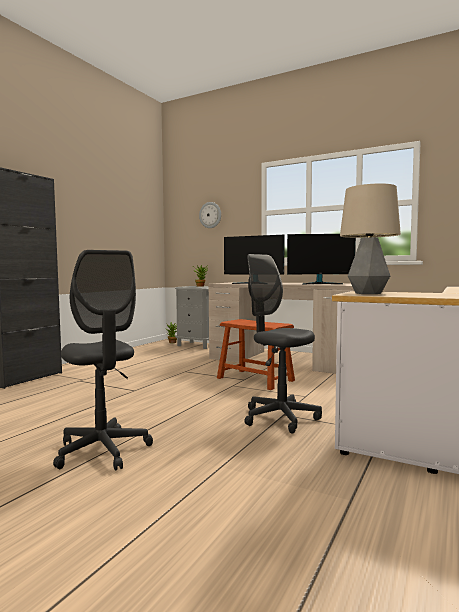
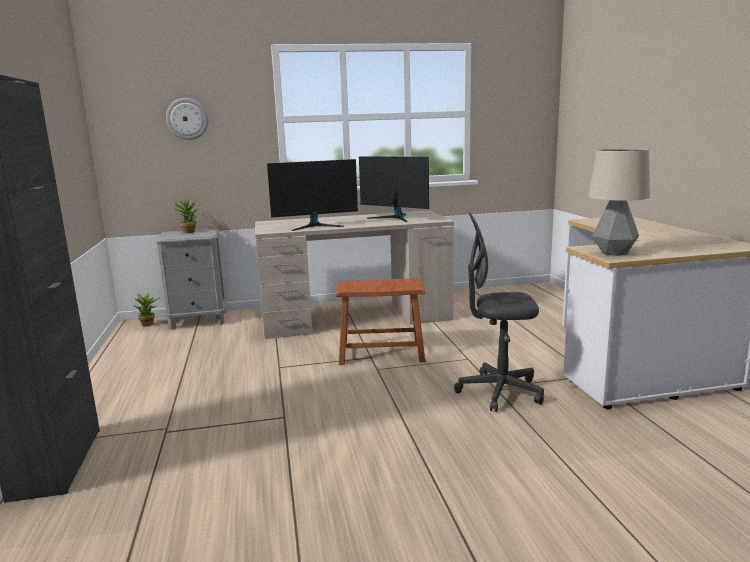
camera: 40 degrees left, 10 degrees up
grey office chair [53,250,153,471] -> none
monitor [287,234,356,285] -> monitor turned 75 degrees clockwise [359,156,429,222]

